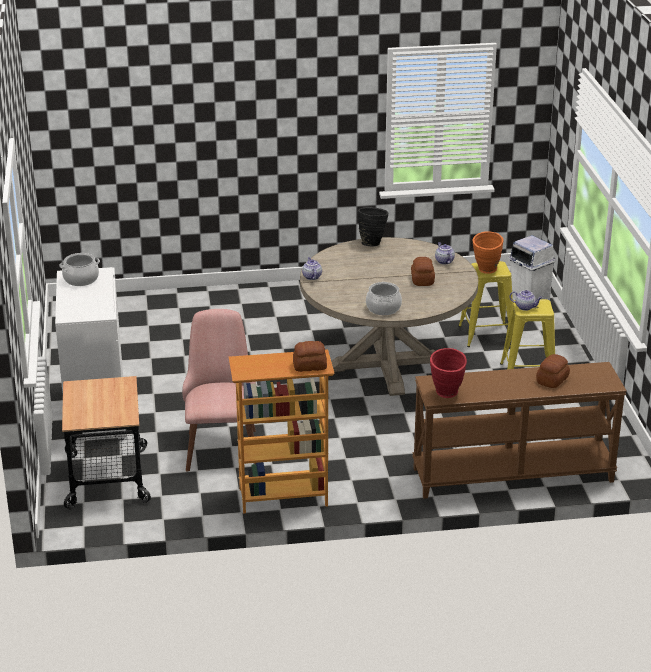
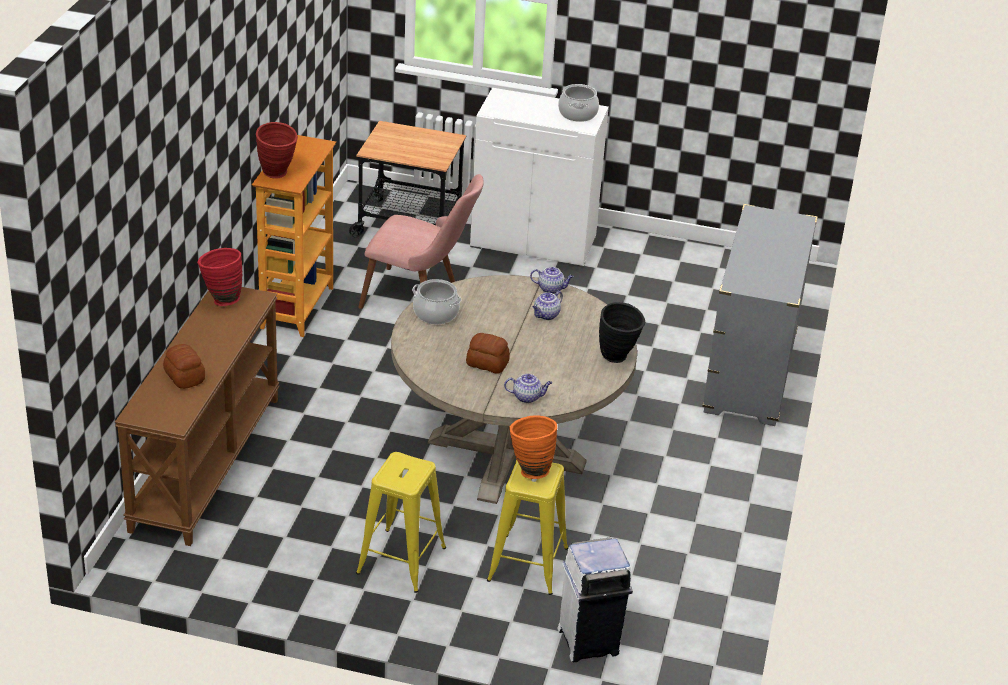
camera: 110 degrees right, 5 degrees up
bread [293,341,327,372] -> red vase [256,122,298,179]
teapot [510,290,542,311] -> teapot moved to [533,291,563,320]
none -> grey dresser [702,204,818,426]

